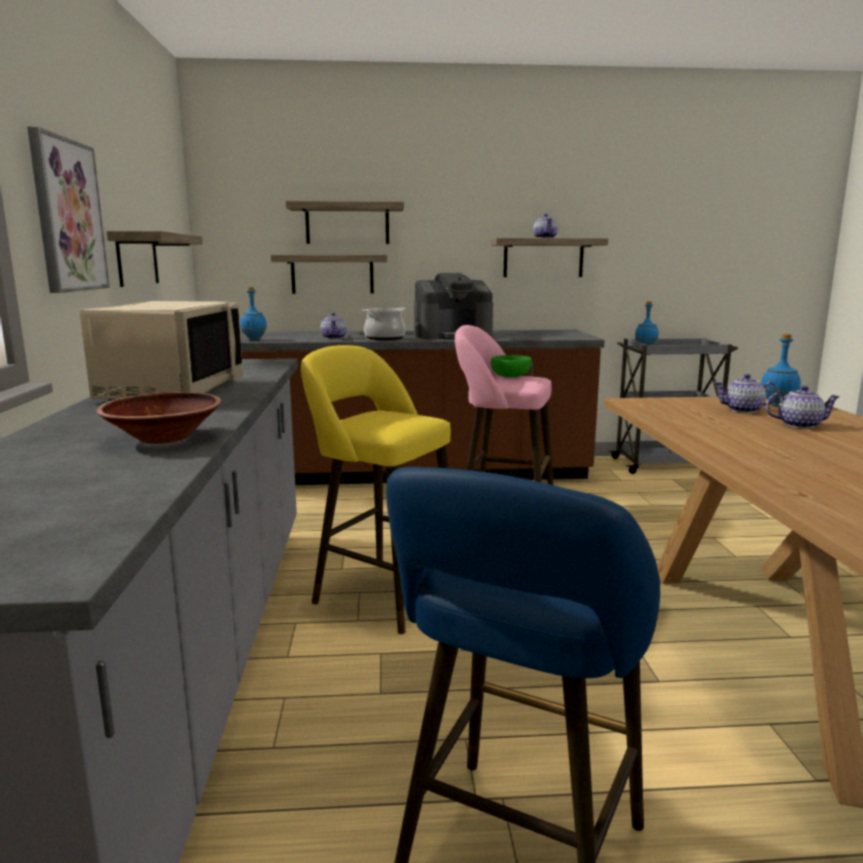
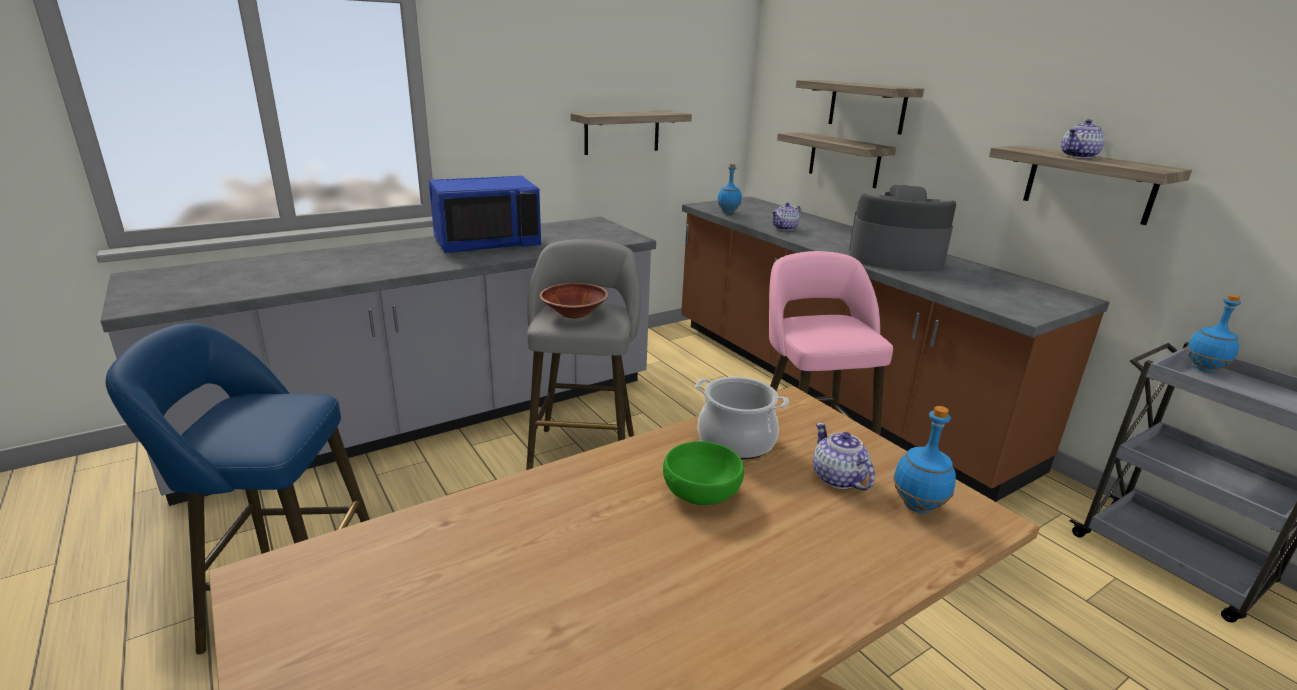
camera: 60 degrees right, 10 degrees up
picture [27,127,110,293] -> none
beige microwave [80,301,243,399] -> blue microwave [429,176,541,253]
brown bowl [96,392,221,444] -> brown bowl moved to [539,283,608,319]
yellow stool [301,345,451,634] -> grey stool [526,239,641,470]
cooking pot [362,308,406,340] -> cooking pot moved to [695,377,789,460]
coffee machine [414,273,493,340] -> coffee machine turned 150 degrees clockwise [849,185,956,272]
green bowl [491,355,532,377] -> green bowl moved to [663,441,744,505]
teapot [766,386,840,428] -> none

